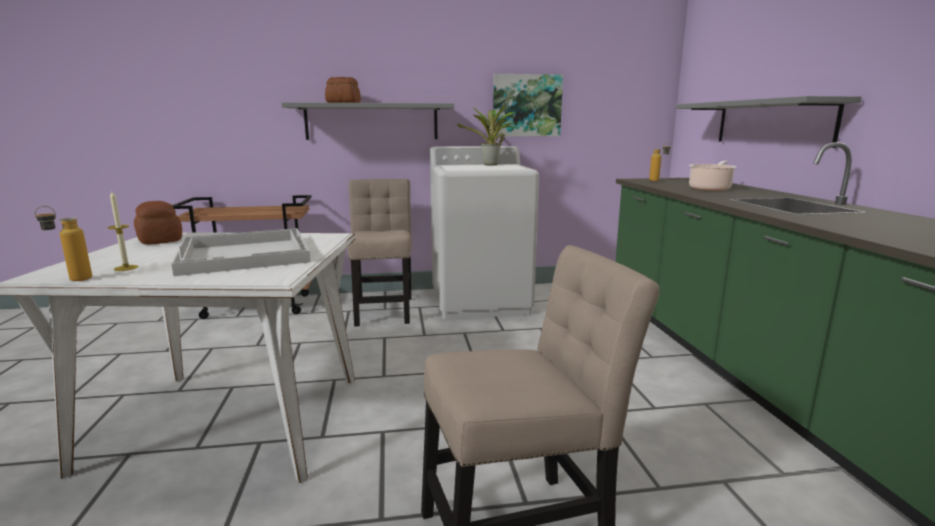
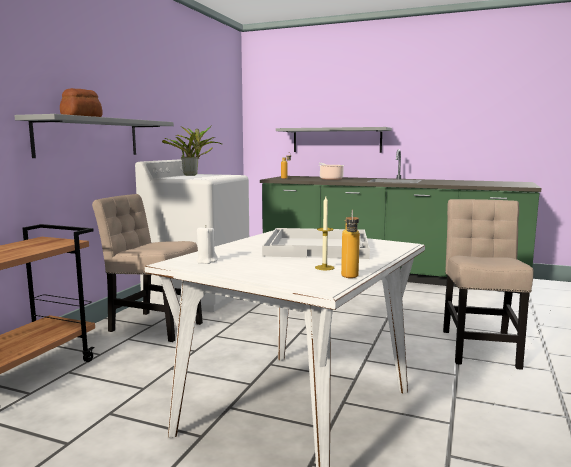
camera: 60 degrees left, 5 degrees down
bread [134,201,182,245] -> white candle [196,225,218,264]
picture [493,74,563,137] -> none

